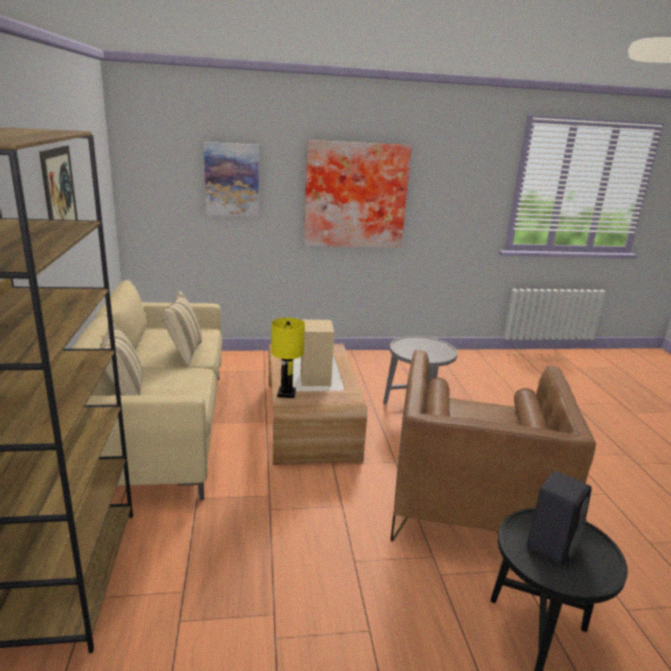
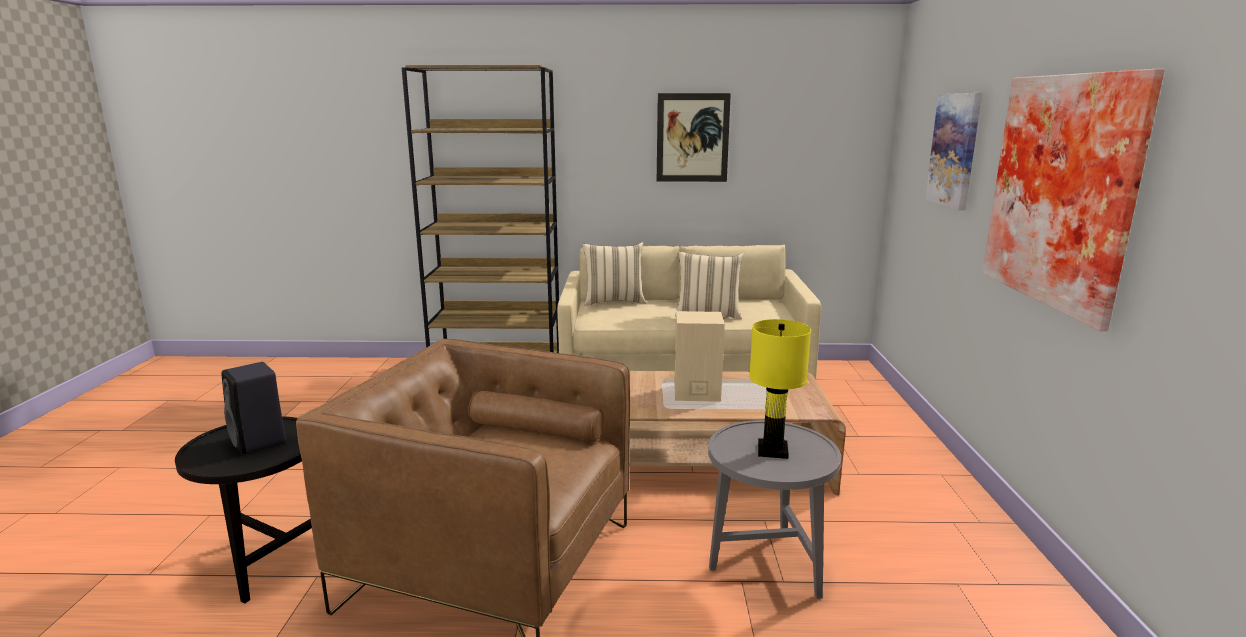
camera: 100 degrees right, 5 degrees down
yellow table lamp [271,318,305,398] -> yellow table lamp moved to [749,319,811,459]

